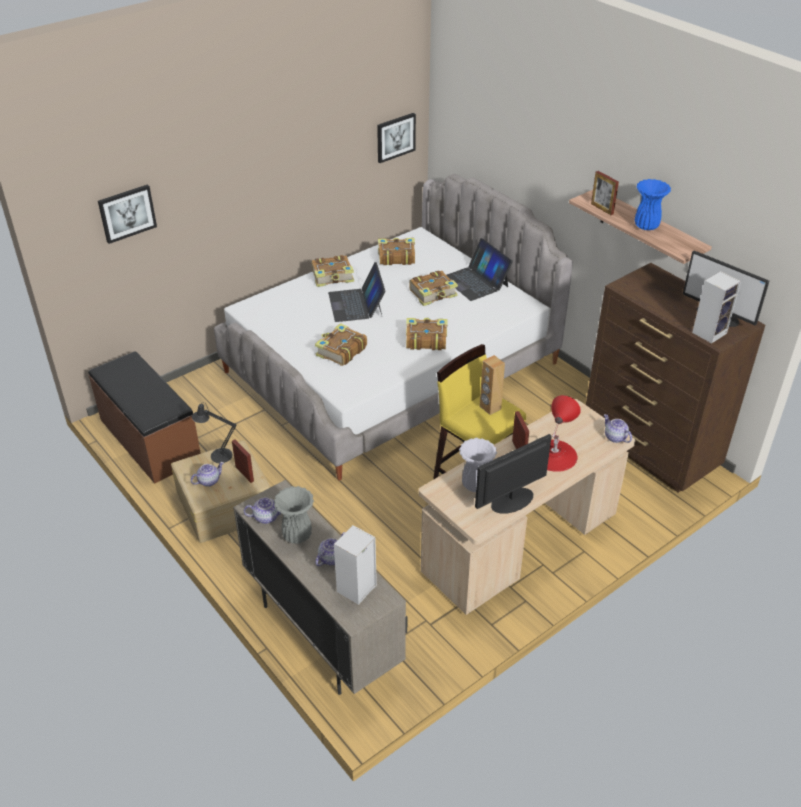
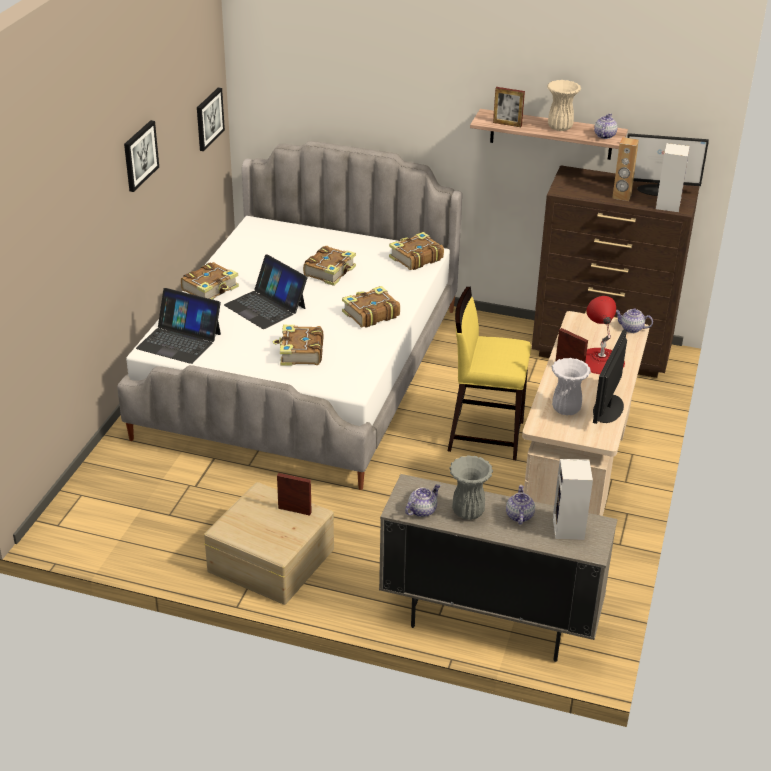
camera: 35 degrees left, 5 degrees down
brown bench [88,351,201,484] -> none
picture [98,184,157,244] -> picture moved to [124,120,159,192]
teapot [191,462,224,487] -> teapot moved to [594,113,618,139]
black table lamp [192,402,236,463] -> none
book [378,238,415,265] -> book moved to [389,232,444,270]
laptop [447,238,513,301] -> laptop moved to [136,288,221,364]
brown speaker [480,355,505,415] -> brown speaker moved to [612,137,639,201]
blue vase [635,179,671,230] -> beige vase [547,80,581,131]

